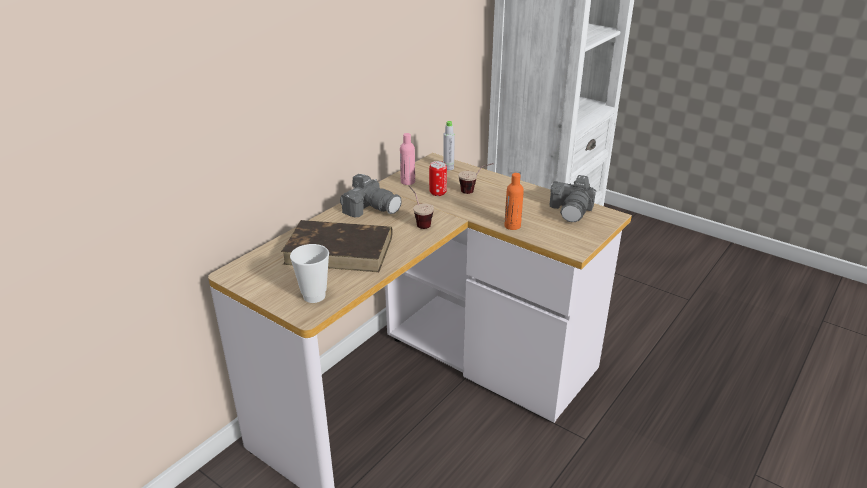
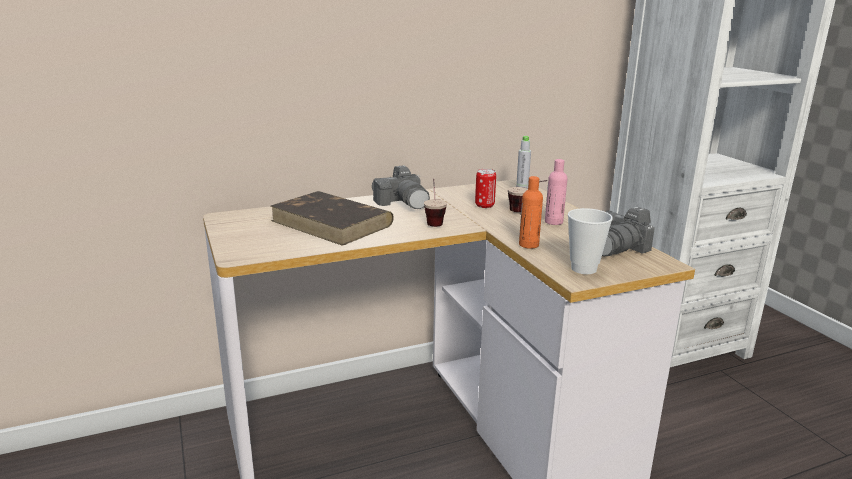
camera: 30 degrees right, 10 degrees down
cup [290,244,329,303] -> cup moved to [568,208,613,274]
pink bottle [400,133,415,185] -> pink bottle moved to [545,159,568,225]

